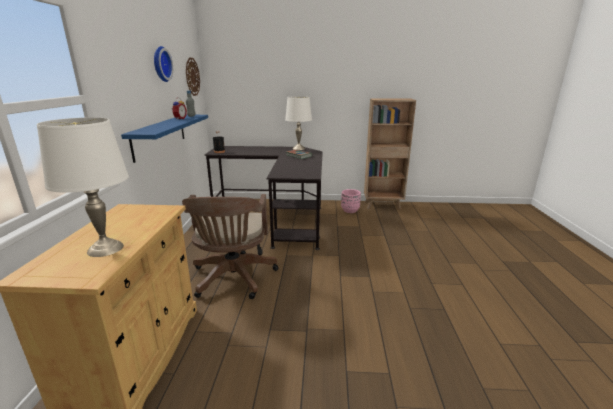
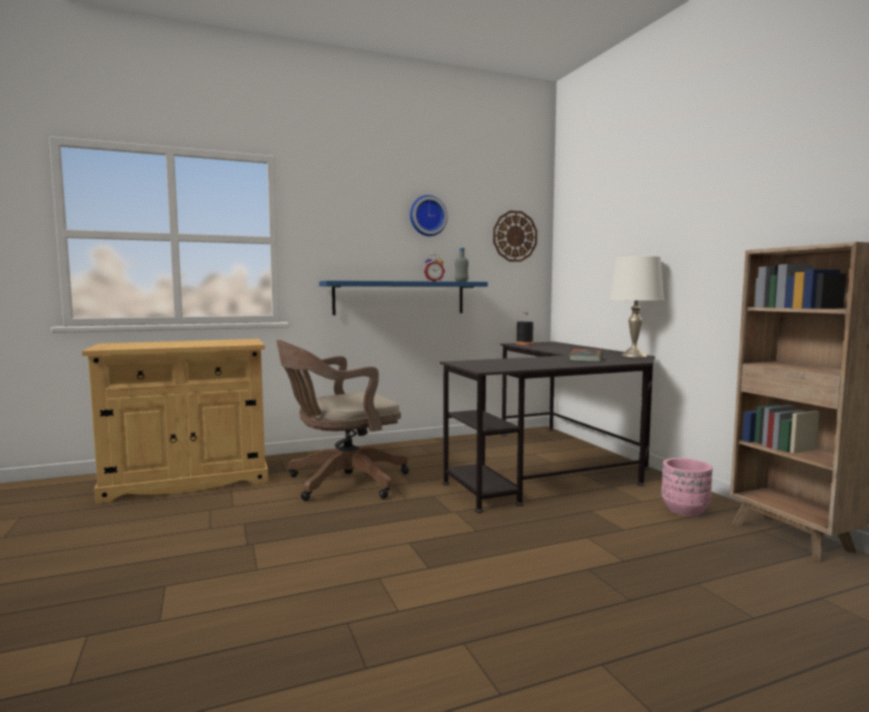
camera: 65 degrees right, 15 degrees down
white table lamp [37,117,129,257] -> none

